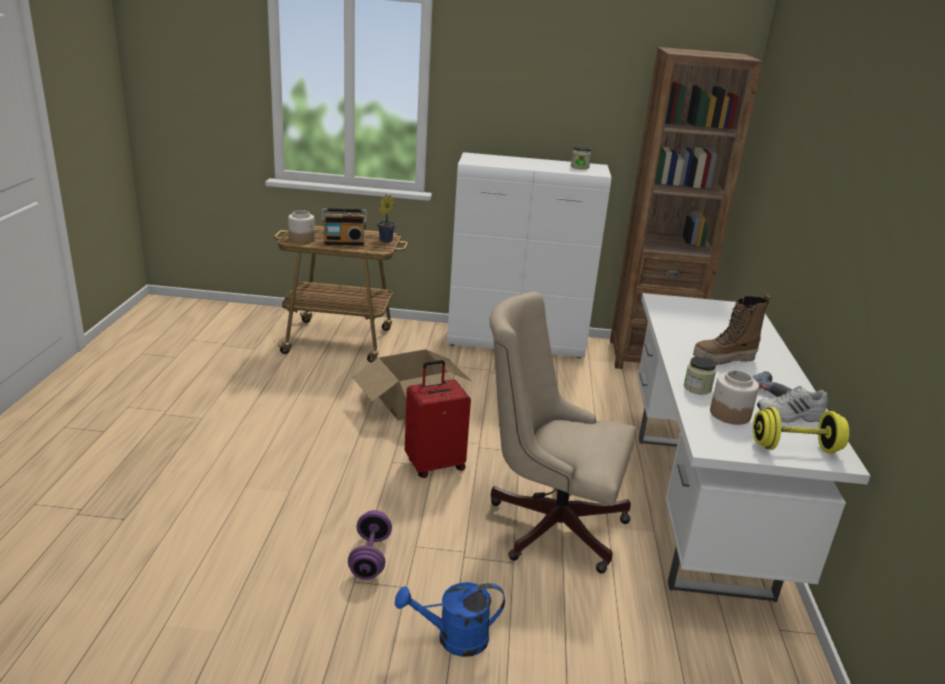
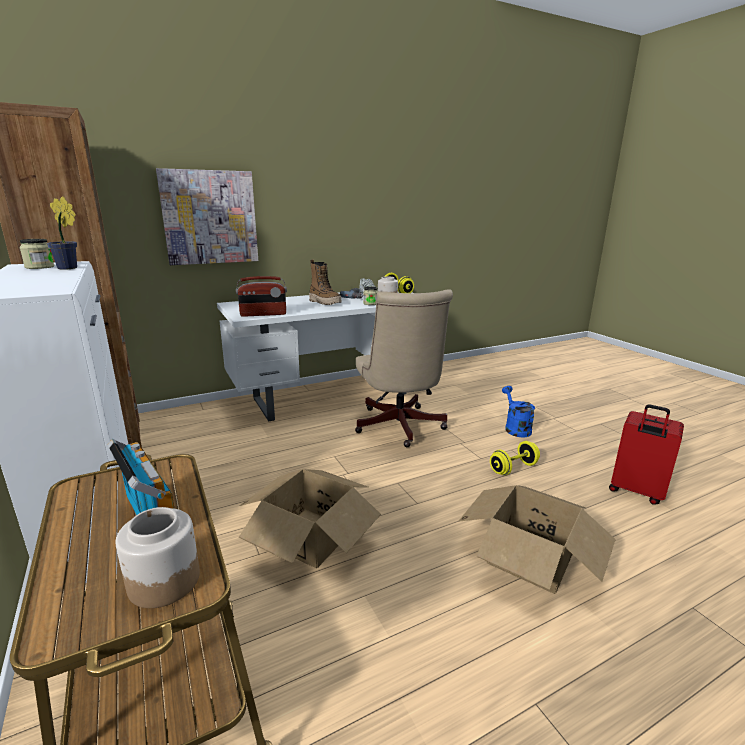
camera: 120 degrees left, 5 degrees down
purple dumbbell [348,510,392,580] -> yellow dumbbell [490,441,540,475]
potted plant [377,195,396,243] -> potted plant moved to [47,196,77,270]
blue watering can [395,582,505,657] -> blue watering can turned 150 degrees counterclockwise [502,386,535,438]
red suitcase [405,360,471,478] -> red suitcase moved to [609,404,684,505]
none -> picture [156,168,258,265]
none -> radio [236,276,287,317]
none -> cardboard box [458,485,616,594]

